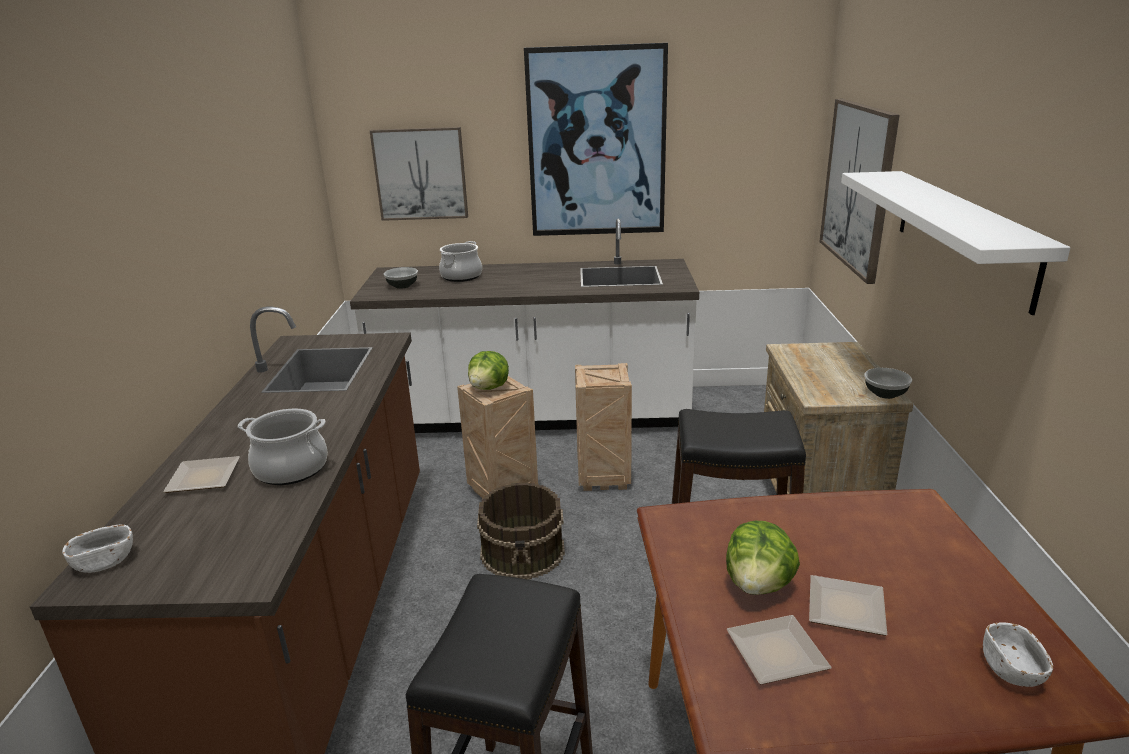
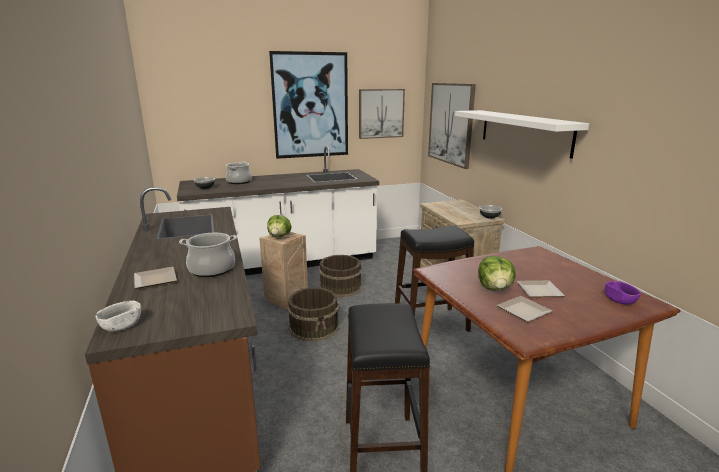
camera: 20 degrees left, 5 degrees down
picture [370,127,468,221] -> picture moved to [359,89,405,139]
crate [575,363,632,491] -> brown bucket [319,255,362,297]
white bowl [983,622,1053,687] -> purple bowl [605,281,641,304]

